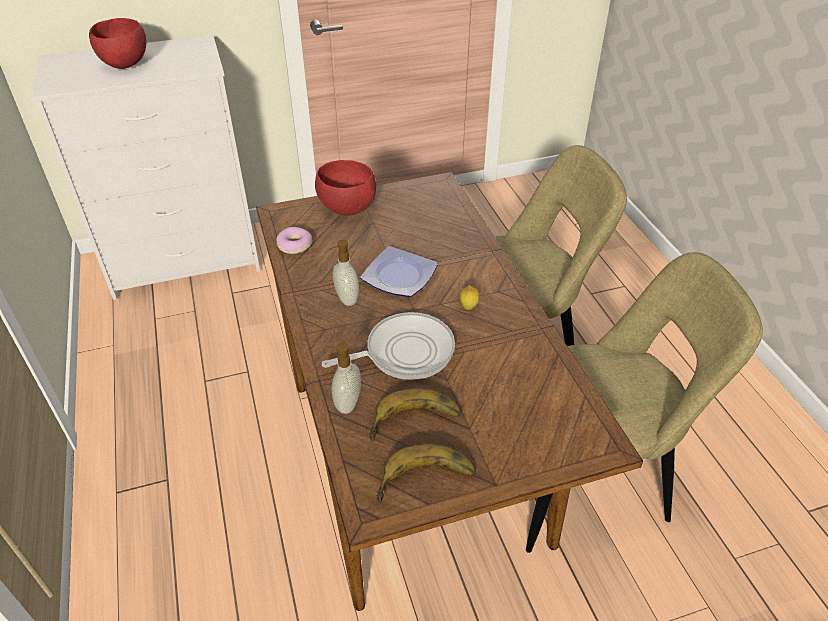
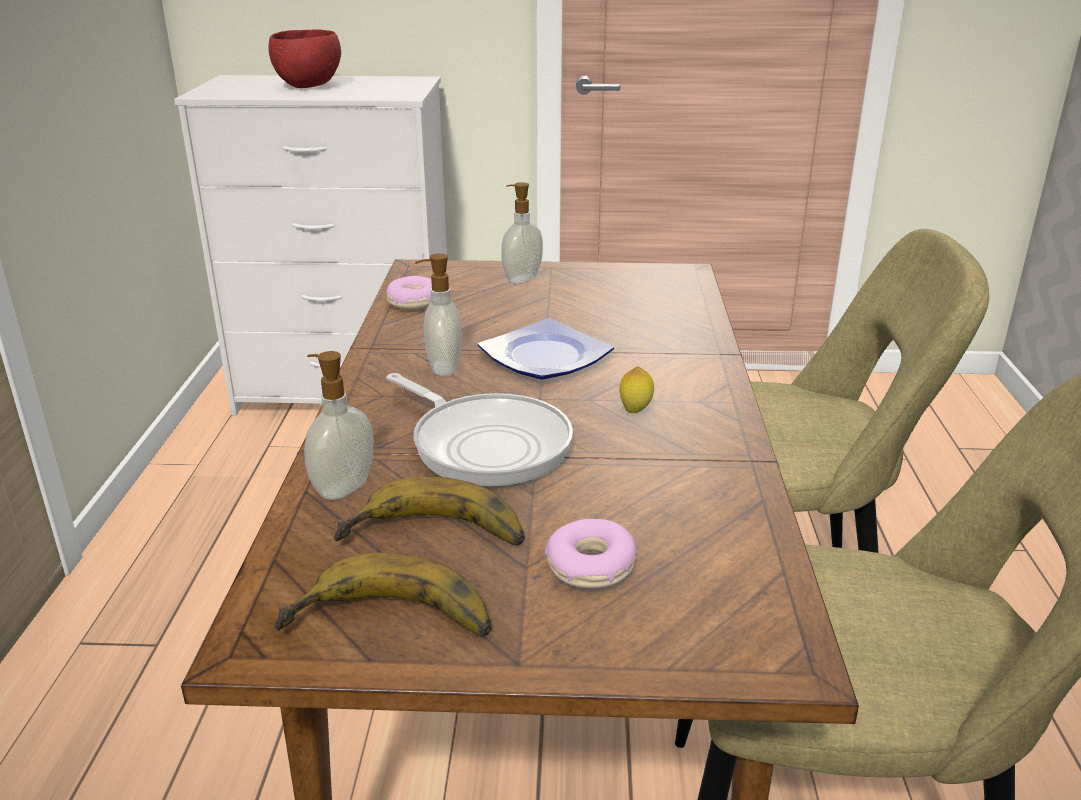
camera: 20 degrees right, 15 degrees down
red bowl [315,160,376,216] -> soap dispenser [501,182,543,283]
frying pan [322,312,455,380] -> frying pan turned 45 degrees clockwise [386,373,573,487]
none -> donut [545,519,636,589]

